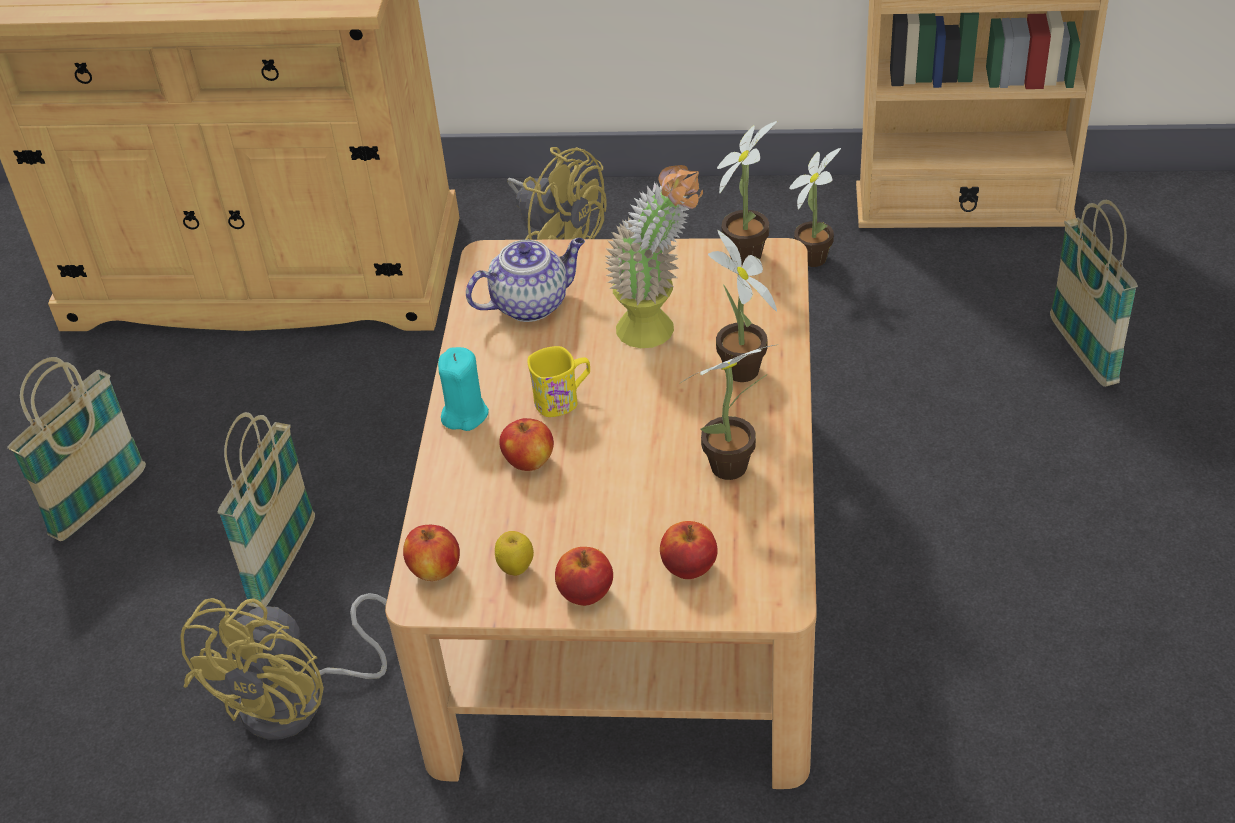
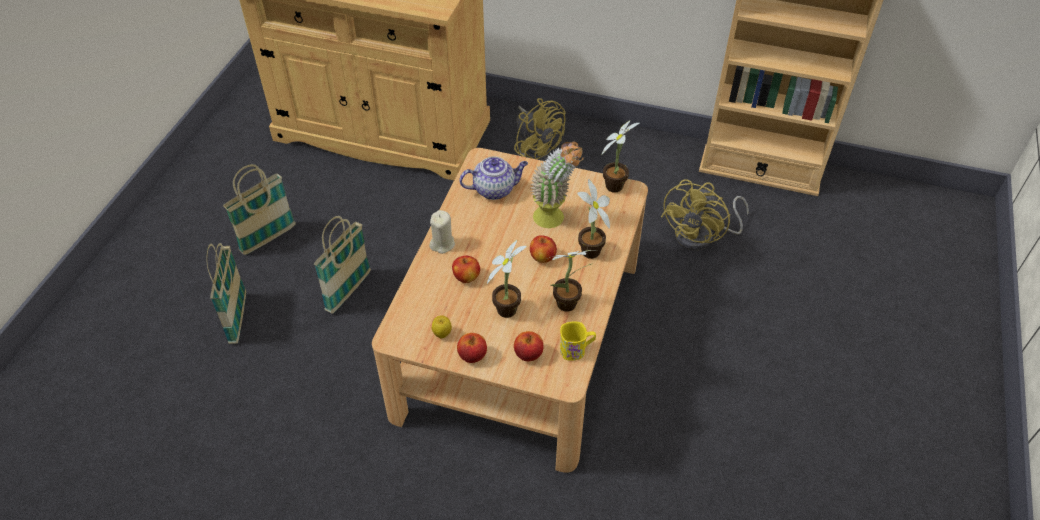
camera: 10 degrees right, 5 degrees up
yellow fan [180,593,387,740] -> yellow fan moved to [661,179,749,250]
apple [403,525,460,581] -> apple moved to [530,235,557,263]
turquoise candle [438,347,489,431] -> beige candle [429,210,455,254]
yellow mug [527,346,590,417] -> yellow mug moved to [560,321,596,361]
potted plant [789,148,841,267] -> potted plant moved to [487,240,527,318]
basket [1050,200,1138,387] -> basket moved to [206,243,246,344]

